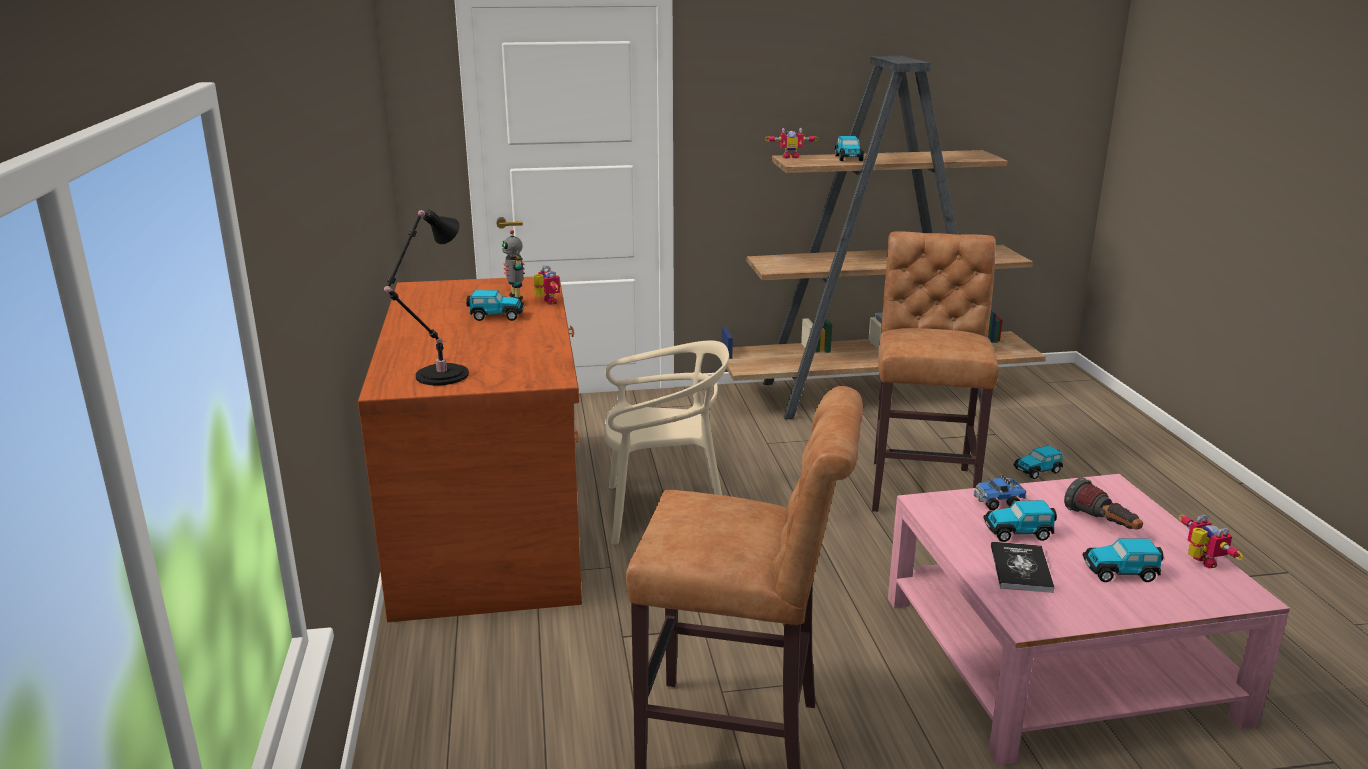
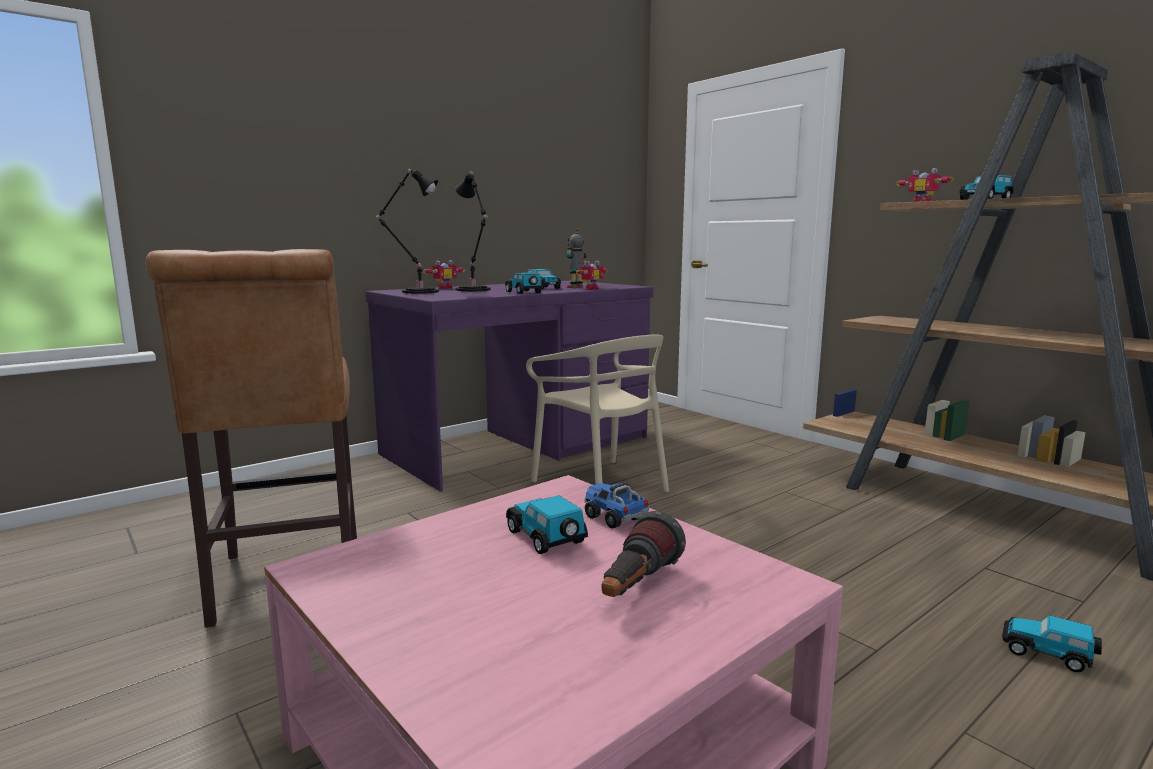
camera: 60 degrees right, 10 degrees down
brown desk [358,275,582,622] -> purple desk [366,280,653,492]
brown stool [872,231,999,512] -> none
book [991,542,1055,593] -> none
toy car [1083,538,1164,582] -> toy car moved to [505,272,543,294]
toy robot [1179,514,1243,568] -> toy robot moved to [423,260,465,289]
none -> black table lamp [455,171,491,291]

